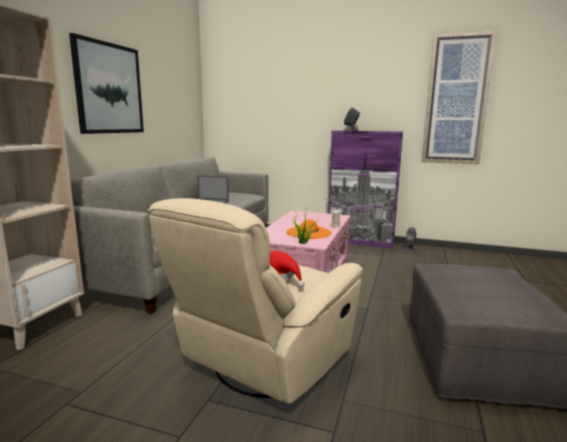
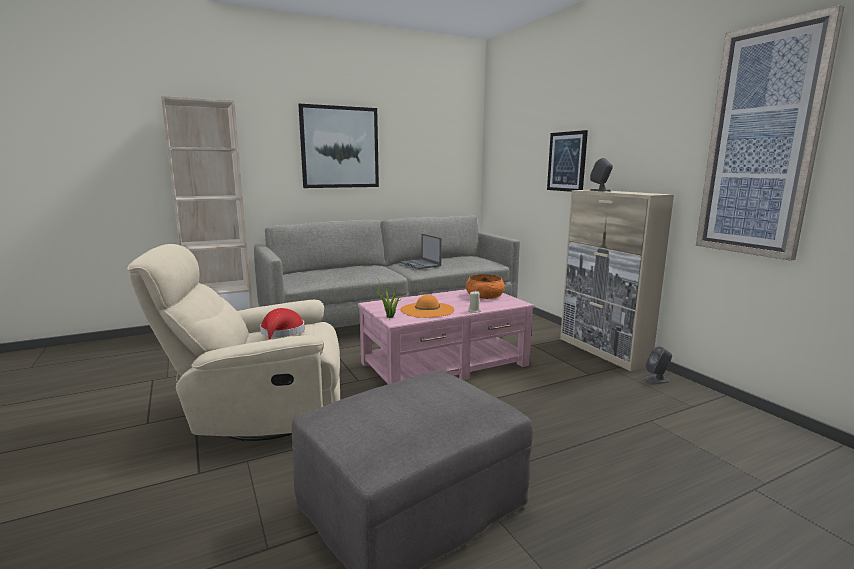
camera: 45 degrees right, 0 degrees up
purple cabinet [328,130,403,248] -> beige cabinet [560,190,674,371]
none -> orange bowl [466,274,505,299]
none -> picture [547,130,588,192]

